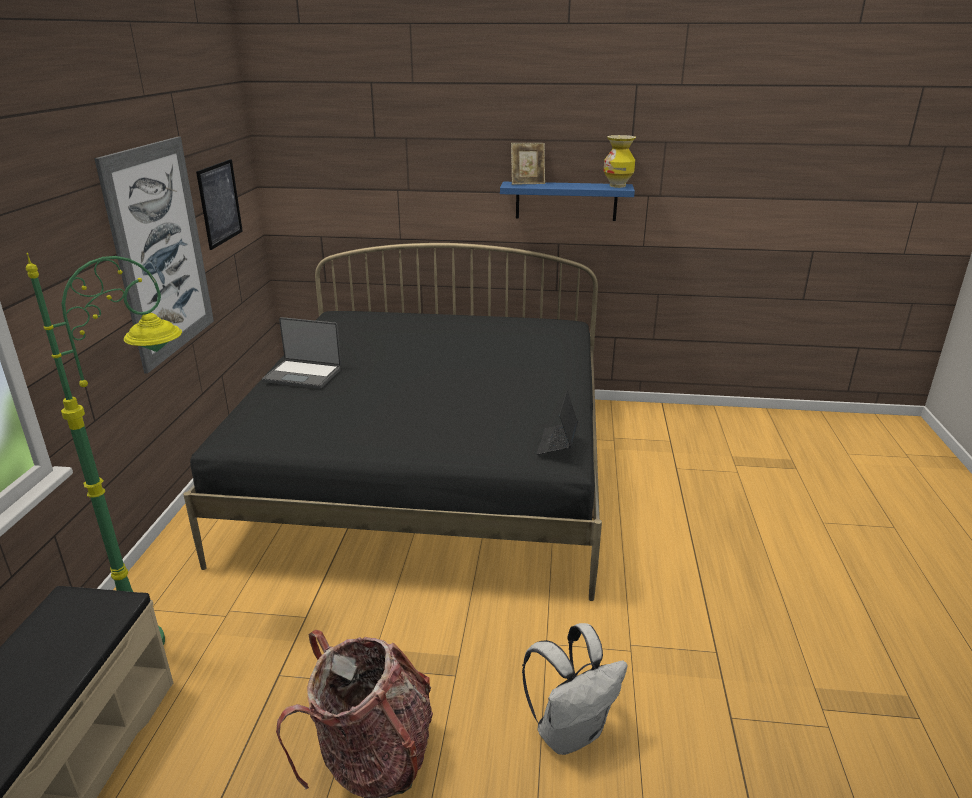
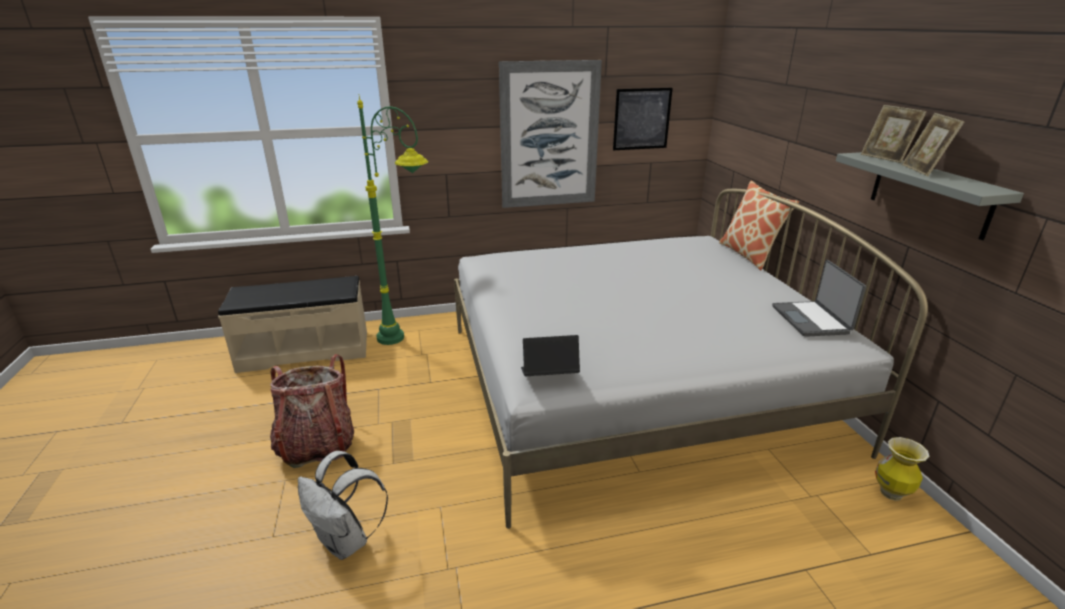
camera: 70 degrees right, 0 degrees up
black bed [183,243,602,601] -> white bed [454,189,928,529]
laptop [262,317,341,389] -> laptop moved to [772,260,866,337]
blue shelf [500,182,635,221] -> grey shelf [836,152,1024,240]
vase [604,135,636,188] -> vase moved to [875,437,930,501]
none -> pillow [719,181,799,270]
none -> picture frame [902,113,964,176]

